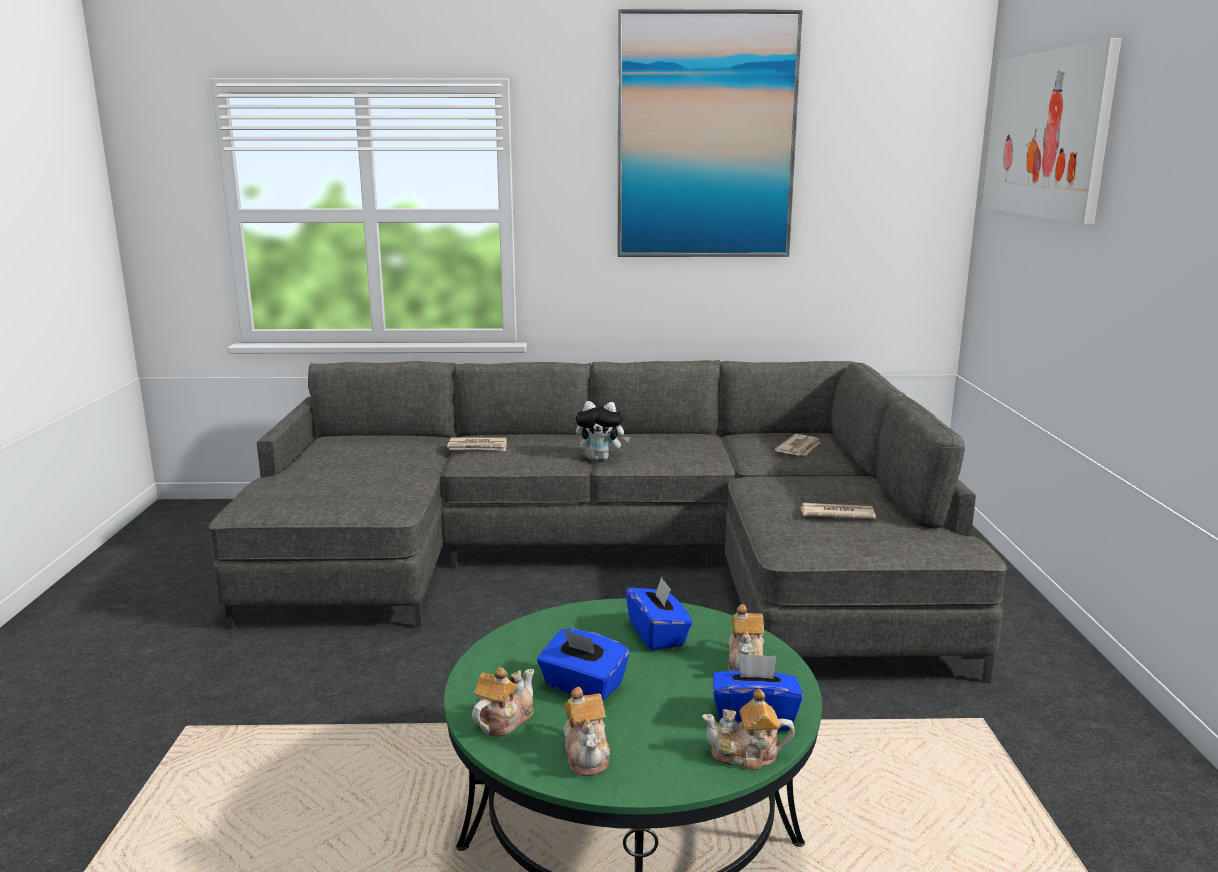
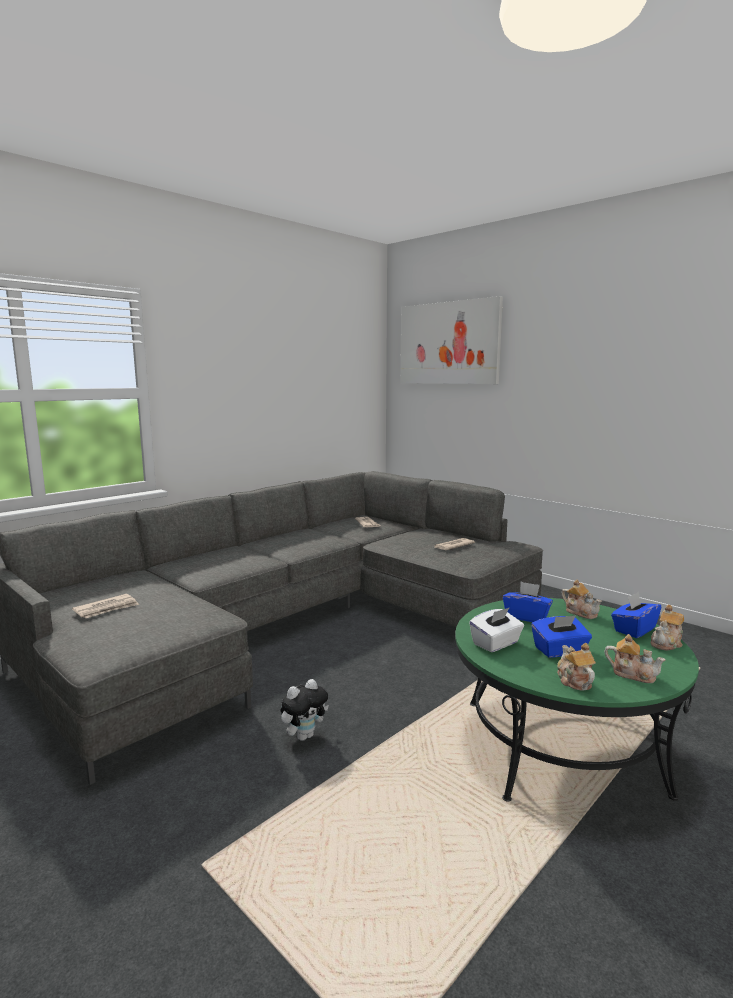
camera: 45 degrees left, 5 degrees down
newspaper [447,438,507,451] -> newspaper moved to [72,594,139,618]
plush toy [576,401,630,460] -> plush toy moved to [280,679,329,741]
picture [618,9,803,257] -> none
none -> white tissue box [469,607,524,652]

